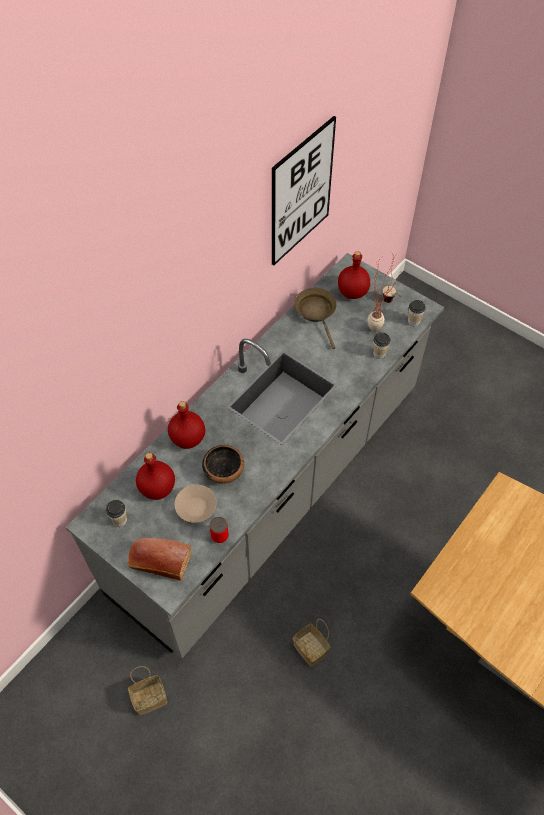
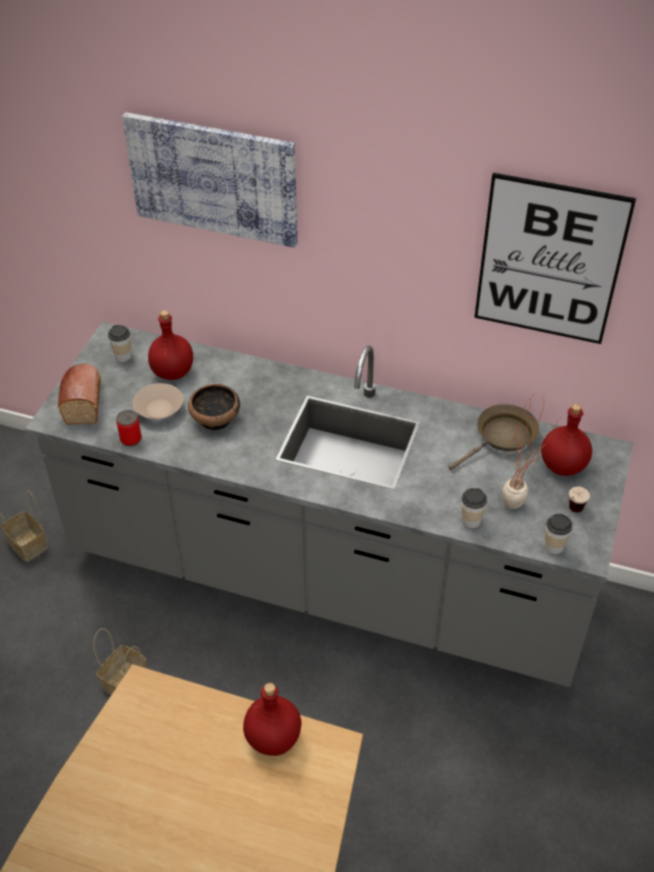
camera: 70 degrees right, 10 degrees down
red bottle [168,401,205,449] -> red bottle moved to [243,683,302,756]
none -> picture [122,112,297,248]

